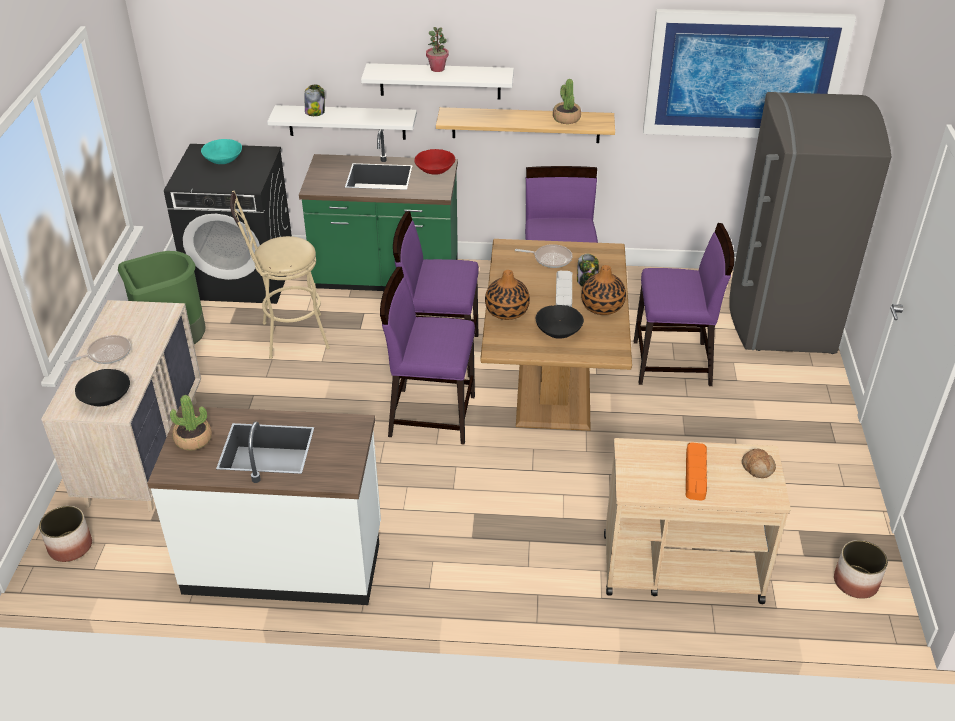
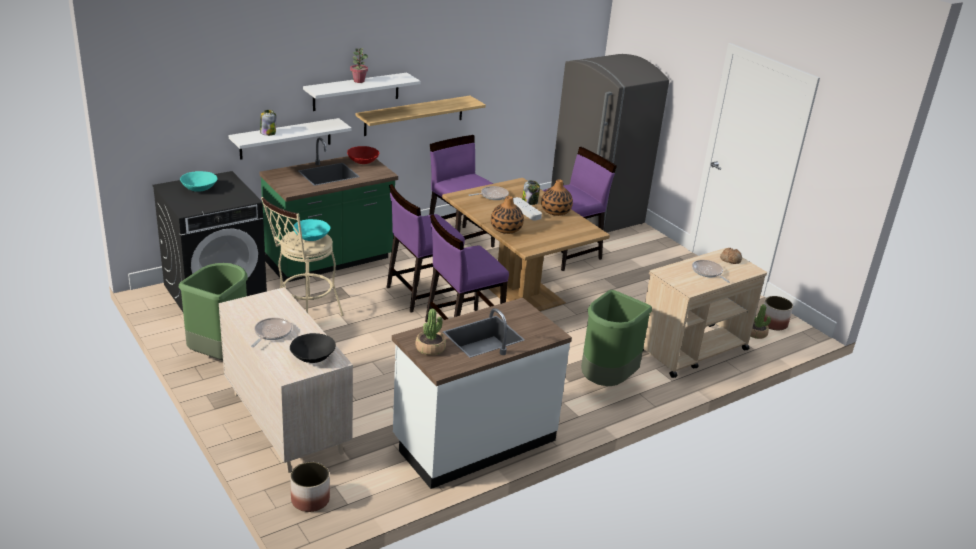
camera: 40 degrees left, 10 degrees down
black bowl [536,305,584,339] -> none
potted plant [553,79,581,124] -> potted plant moved to [750,304,771,339]
picture [643,9,856,138] -> none
orange tray [686,442,707,501] -> frying pan [692,260,730,283]
none -> turquoise bowl [293,219,331,241]
none -> green trash can [581,290,652,386]

